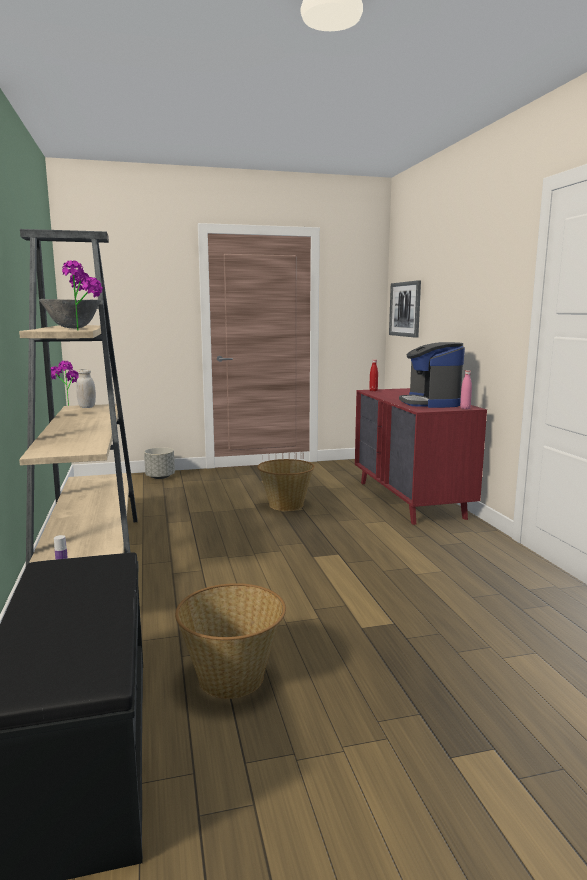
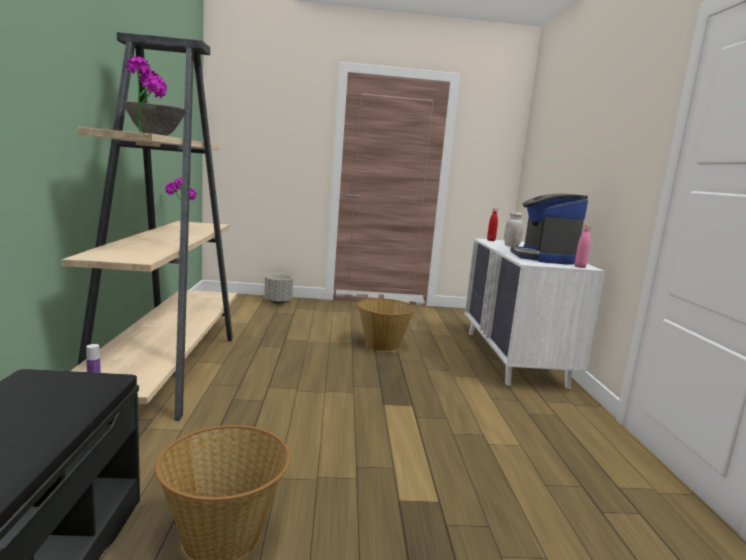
camera: 10 degrees right, 0 degrees up
white jar [76,369,96,408] -> white jar moved to [504,212,523,247]
red dresser [355,388,487,525] -> white dresser [465,238,605,389]
picture [389,280,421,338] -> none

